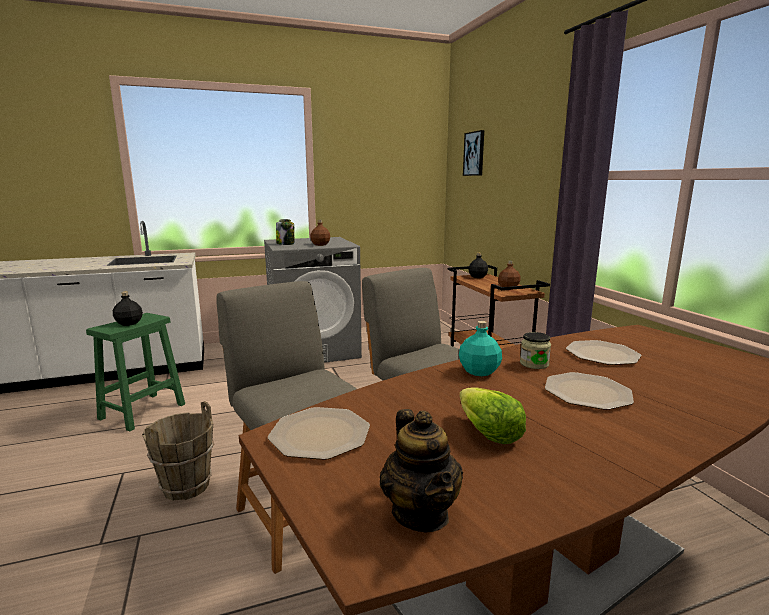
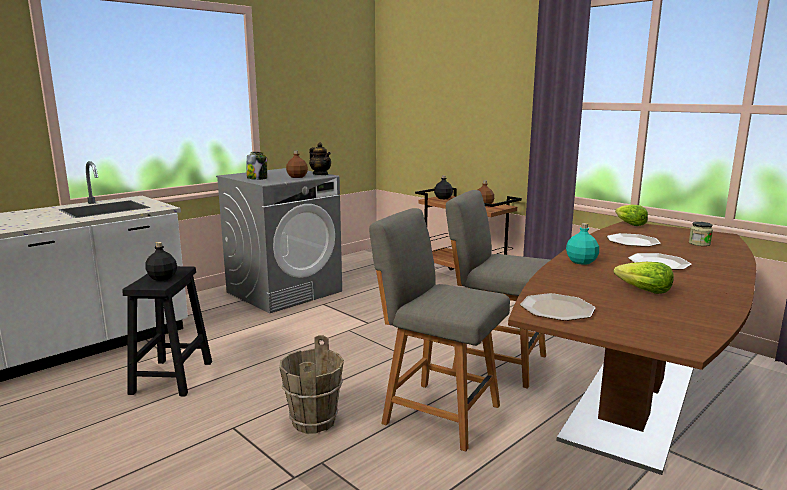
camera: 25 degrees left, 0 degrees up
green stool [86,313,185,432] -> black stool [122,266,212,396]
teapot [380,409,463,533] -> teapot moved to [309,143,331,175]
picture [463,130,484,176] -> none
jar [520,332,551,369] -> jar moved to [689,222,713,246]
none -> lettuce [615,205,648,226]

